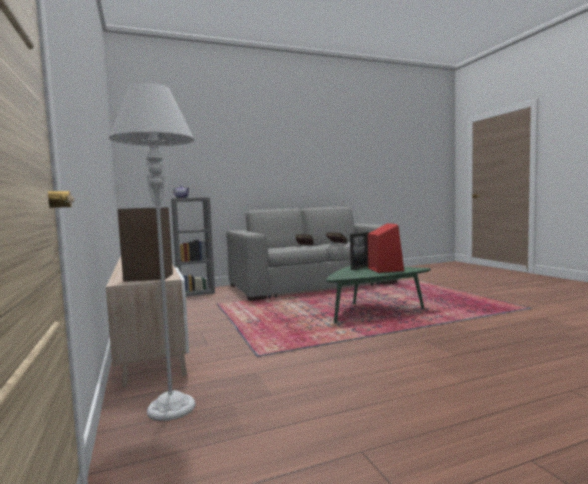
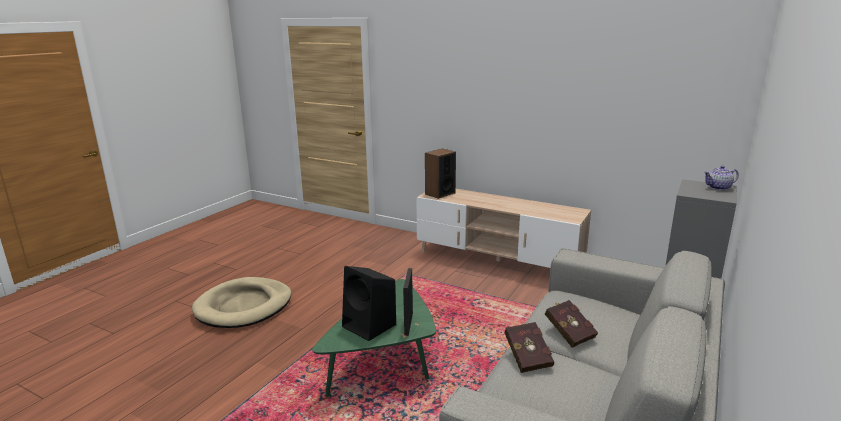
camera: 140 degrees right, 15 degrees up
grey floor lamp [109,83,196,421] -> none
red speaker [368,223,404,273] -> black speaker [342,266,396,341]
none -> beige dog bed [192,277,292,328]

